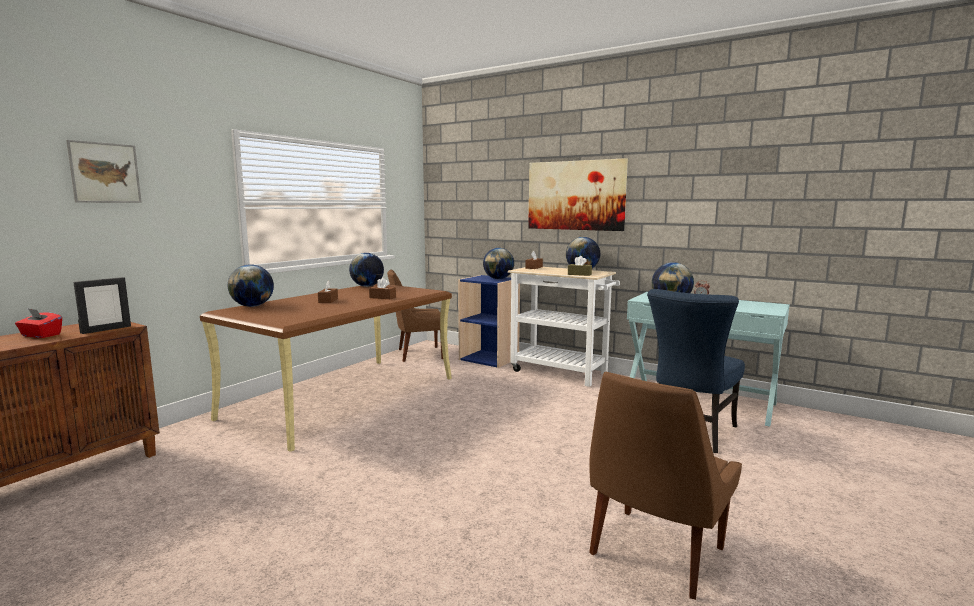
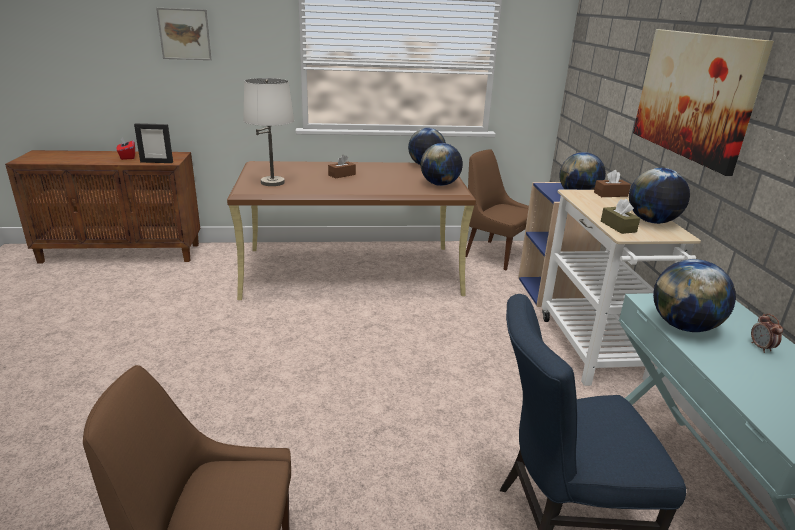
camera: 50 degrees right, 15 degrees up
globe [228,265,274,307] -> globe moved to [421,143,463,186]
brown tissue box [369,278,396,299] -> none
none -> white table lamp [243,78,294,186]

